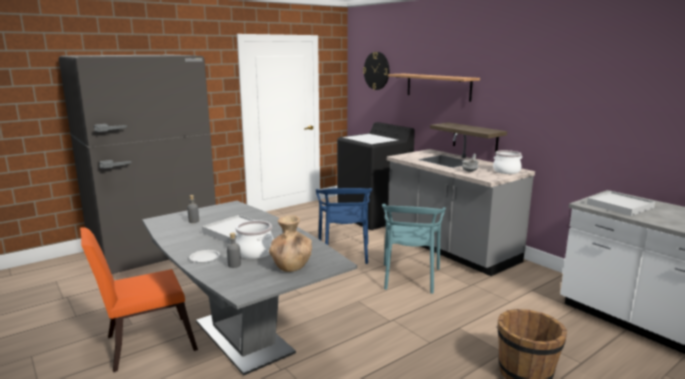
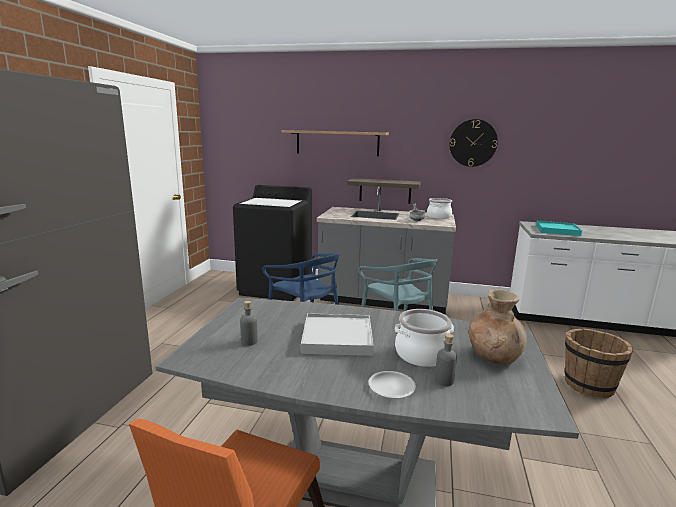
camera: 40 degrees left, 0 degrees up
wall clock [363,52,389,90] -> wall clock moved to [449,119,498,167]
white tray [587,191,655,216] -> turquoise tray [536,221,582,236]

